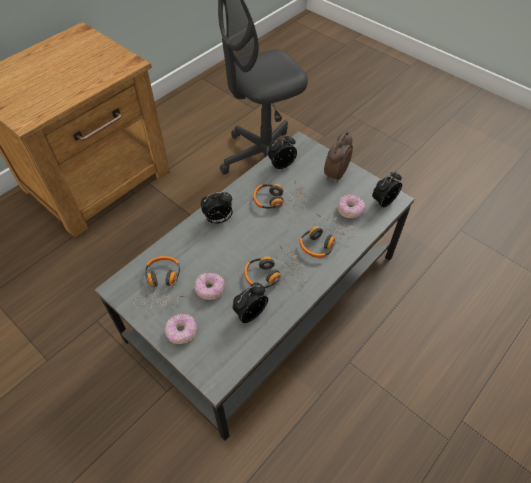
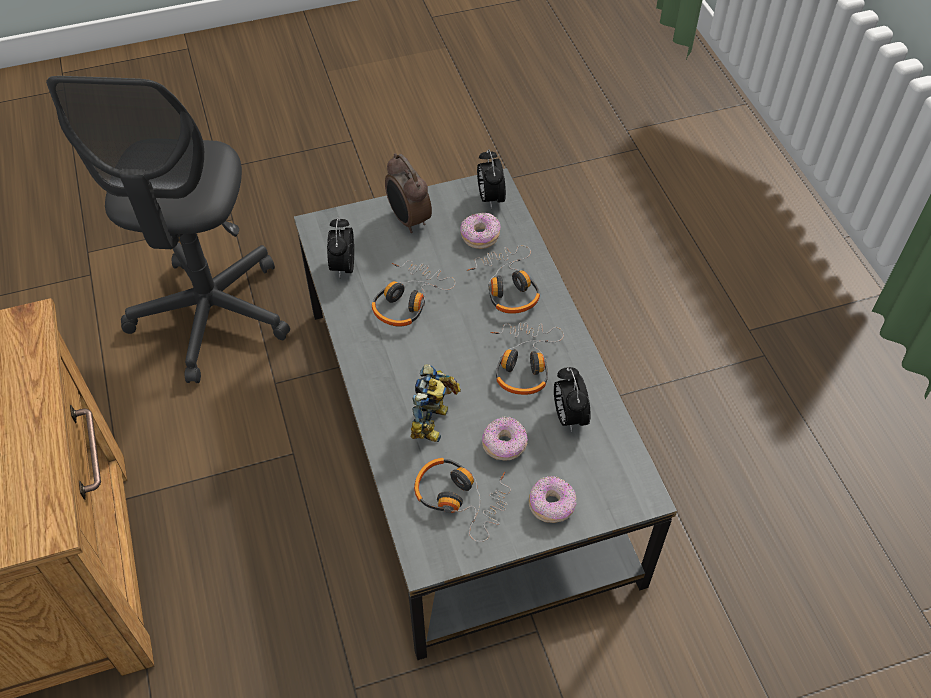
camera: 60 degrees left, 0 degrees up
alarm clock [201,192,233,224] -> none
none -> toy robot [411,364,461,442]

